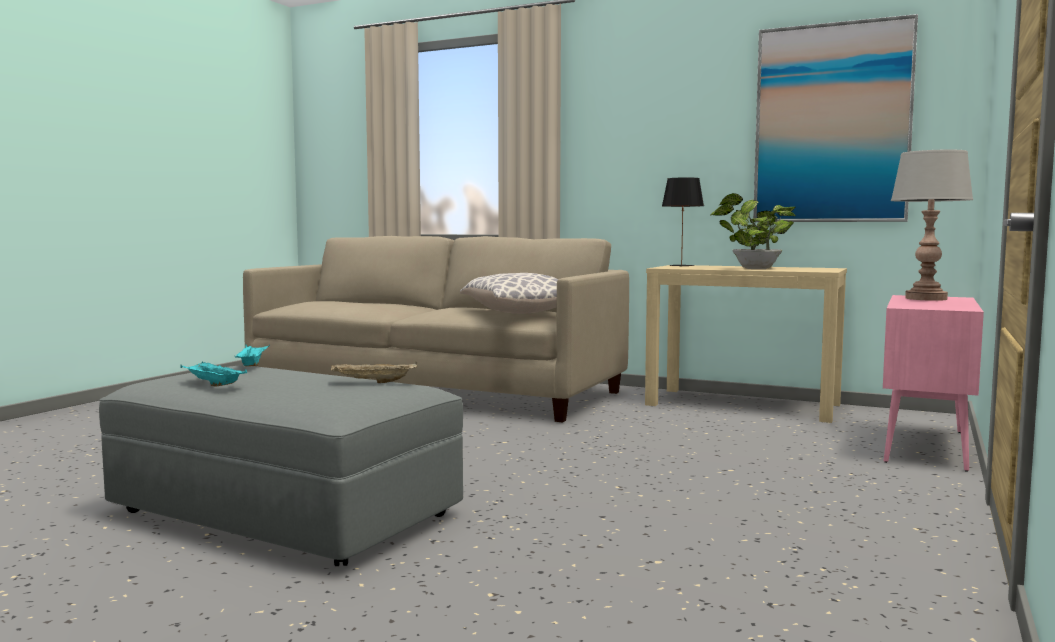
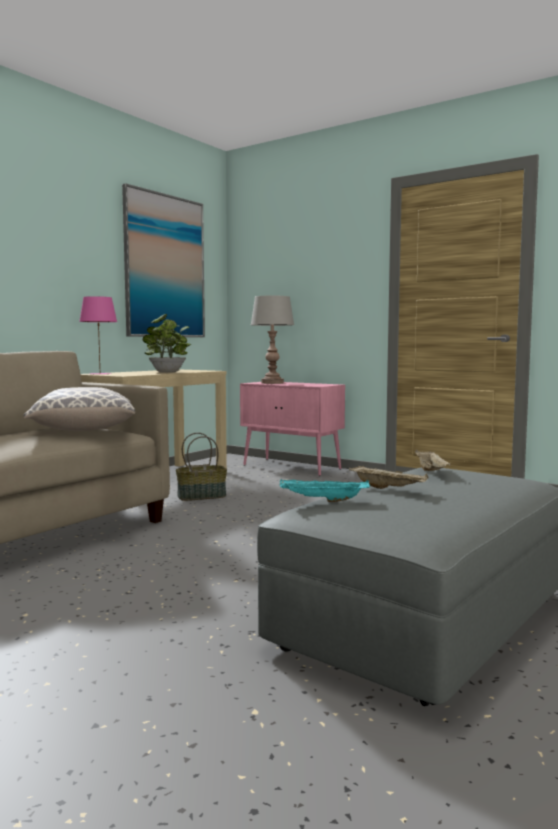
camera: 80 degrees left, 0 degrees up
turquoise tray [180,361,247,387] -> none
black table lamp [662,177,704,266] -> pink table lamp [79,296,117,375]
none -> basket [176,433,227,501]
none -> beige tray [349,466,429,489]

